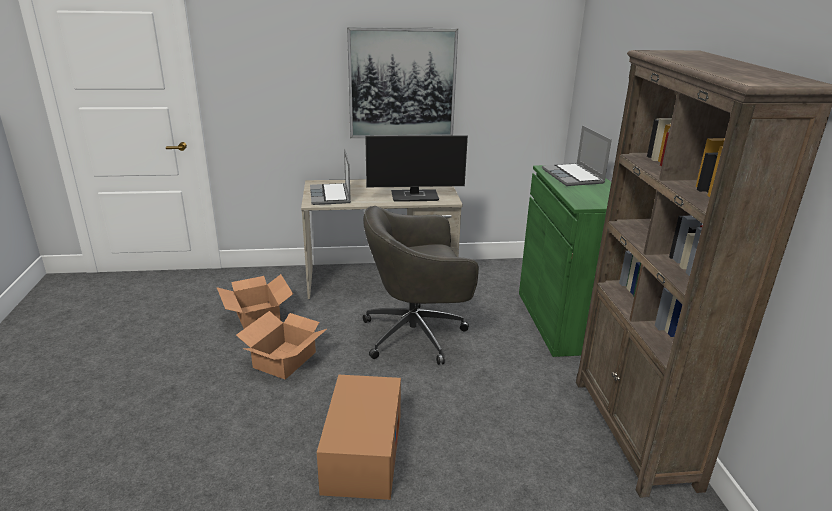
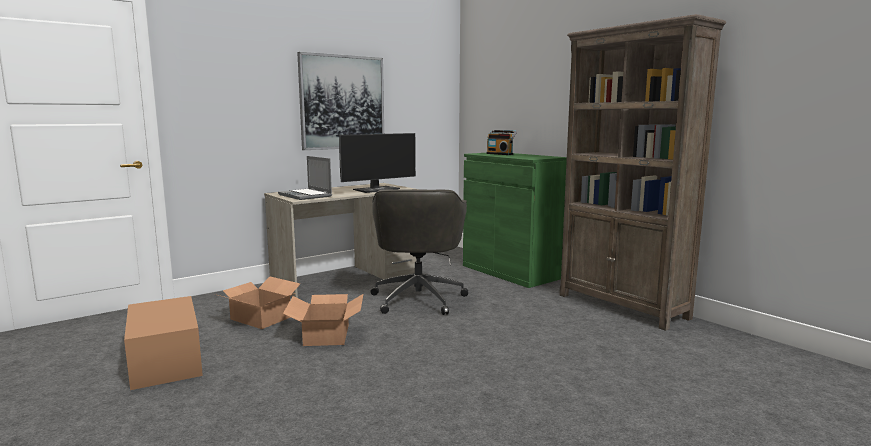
camera: 30 degrees left, 15 degrees down
cardboard box [317,375,401,500] -> cardboard box moved to [124,296,203,390]
grey office chair [363,206,479,365] -> grey office chair turned 45 degrees counterclockwise [371,189,468,315]
laptop [542,125,612,186] -> radio [486,130,517,155]

